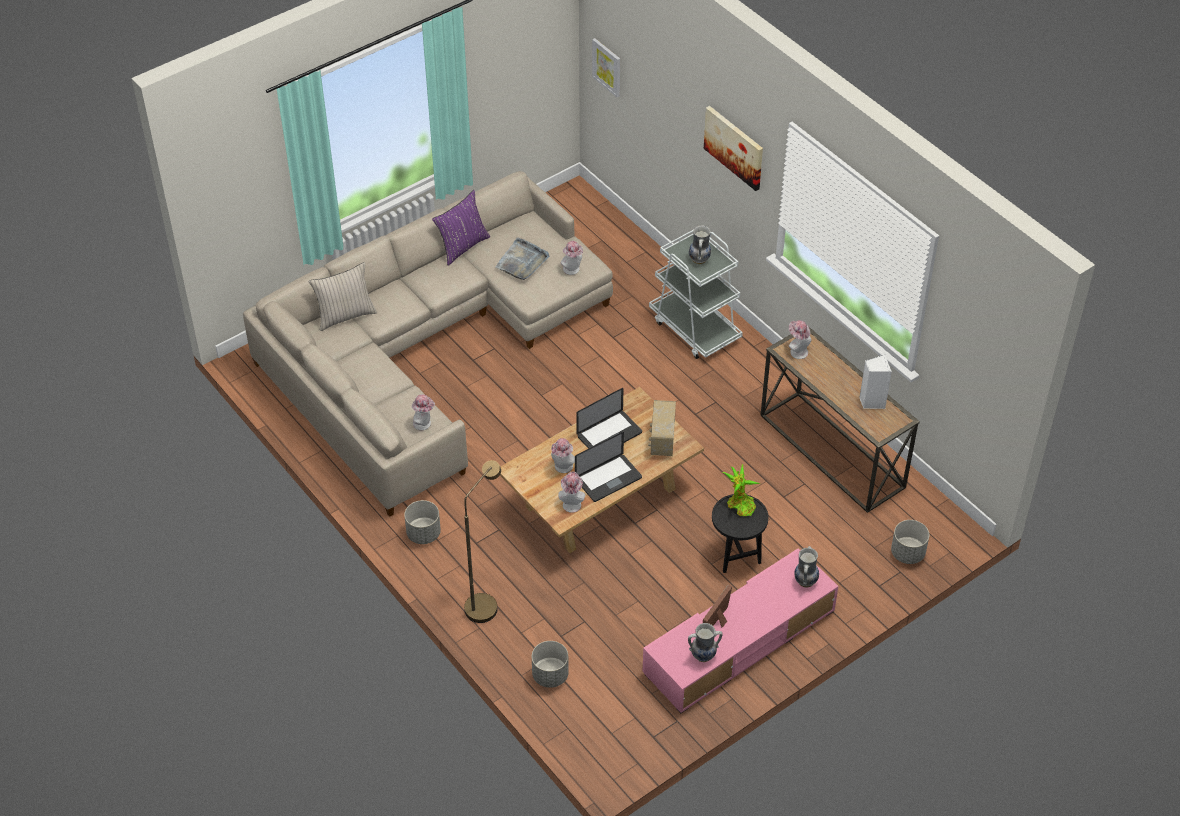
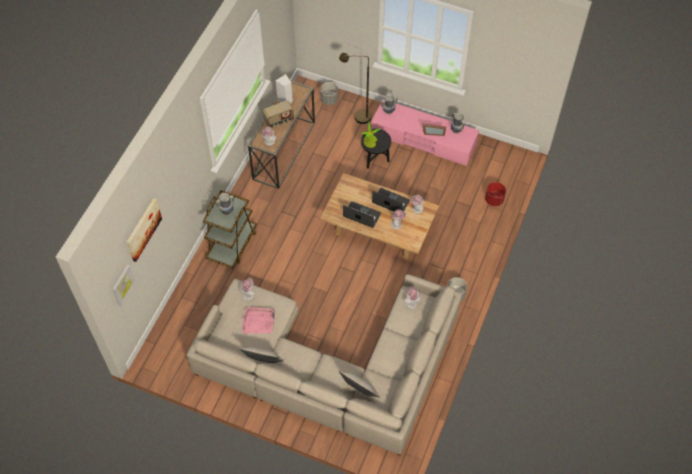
camera: 120 degrees left, 10 degrees up
purple pillow [432,190,490,266] -> beige pillow [239,347,284,363]
brown floor lamp [464,460,501,623] -> brown floor lamp moved to [339,53,371,124]
grey tray [495,237,549,280] -> pink tray [242,307,275,334]
grey planter [532,641,569,688] -> red planter [485,182,506,206]
radio [648,400,676,456] -> radio moved to [263,101,294,128]
white cart [649,230,743,359] -> brown cart [203,190,257,269]
picture [704,106,763,191] -> picture moved to [127,198,162,262]

